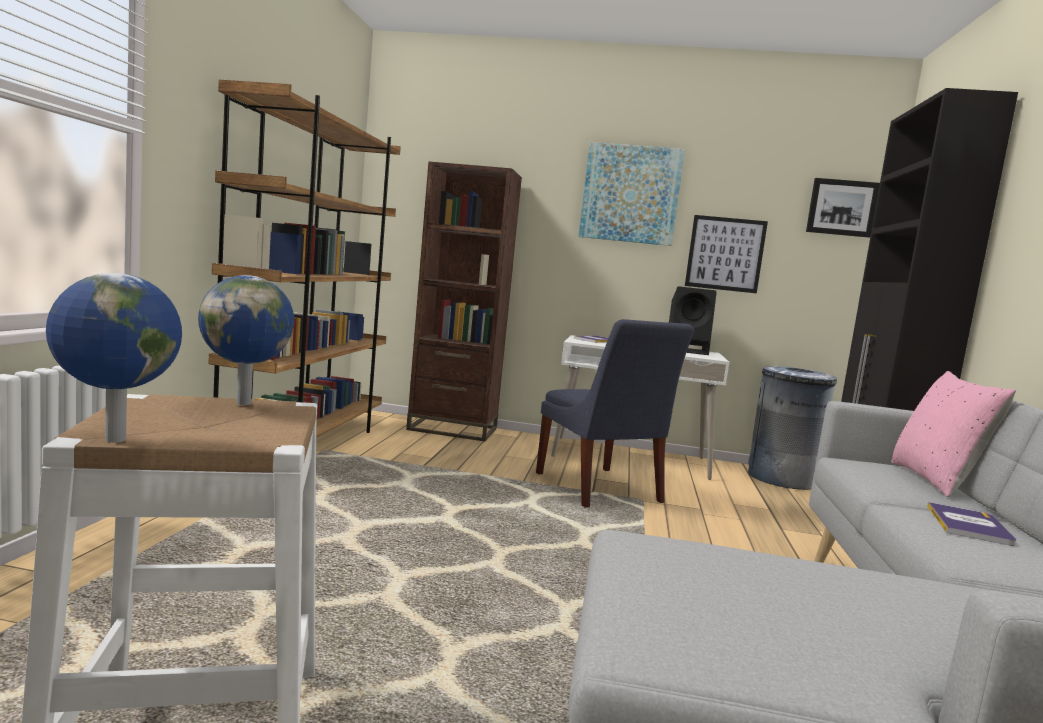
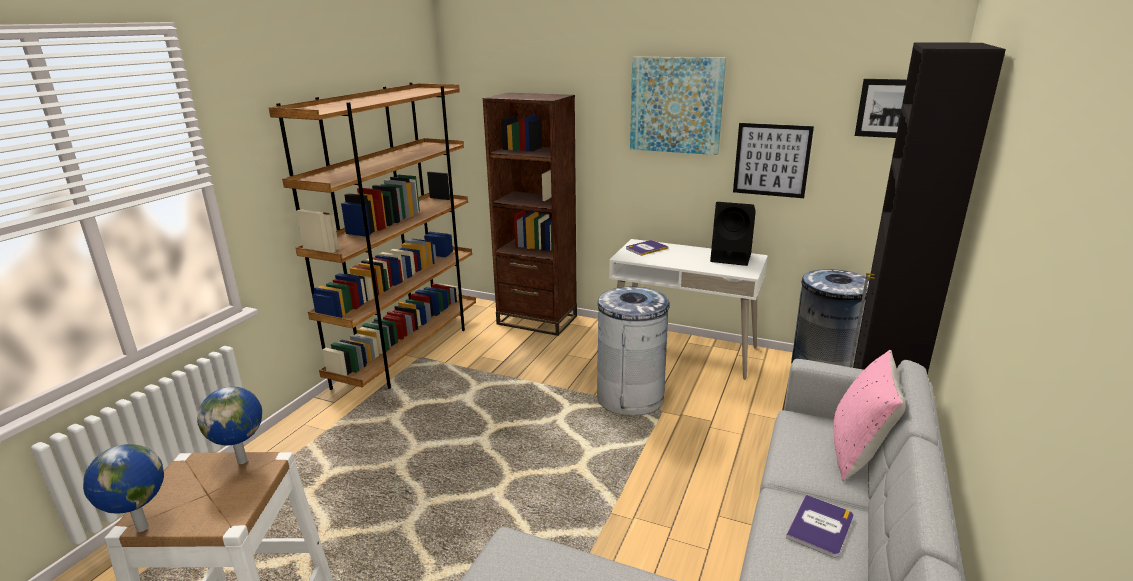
camera: 15 degrees right, 15 degrees up
blue chair [536,319,694,508] -> grey trash can [597,287,672,416]

